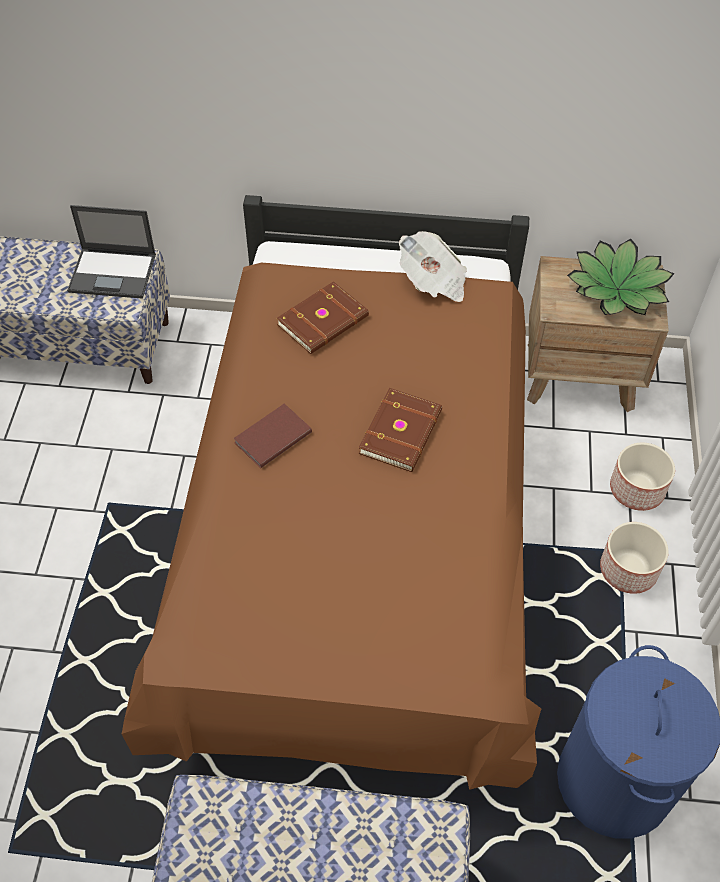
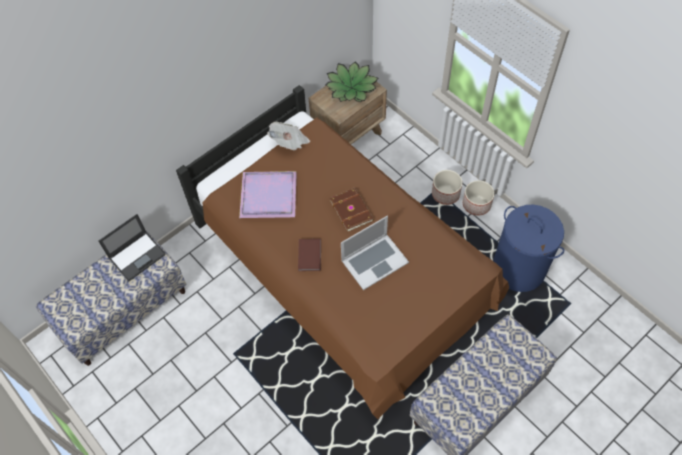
camera: 45 degrees left, 5 degrees up
brown book [277,281,369,354] -> purple tray [239,171,297,218]
planter [610,443,675,511] -> planter moved to [463,180,494,216]
none -> laptop [341,216,409,290]

